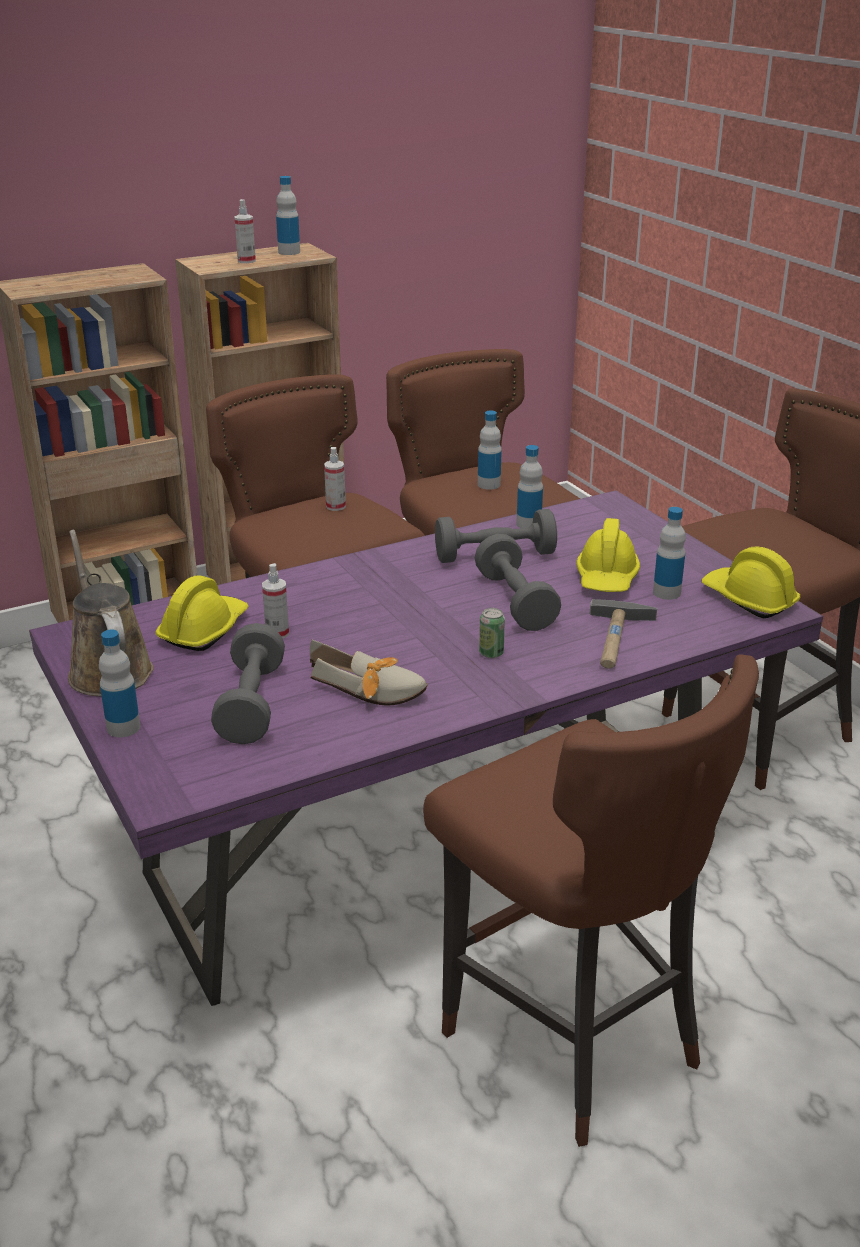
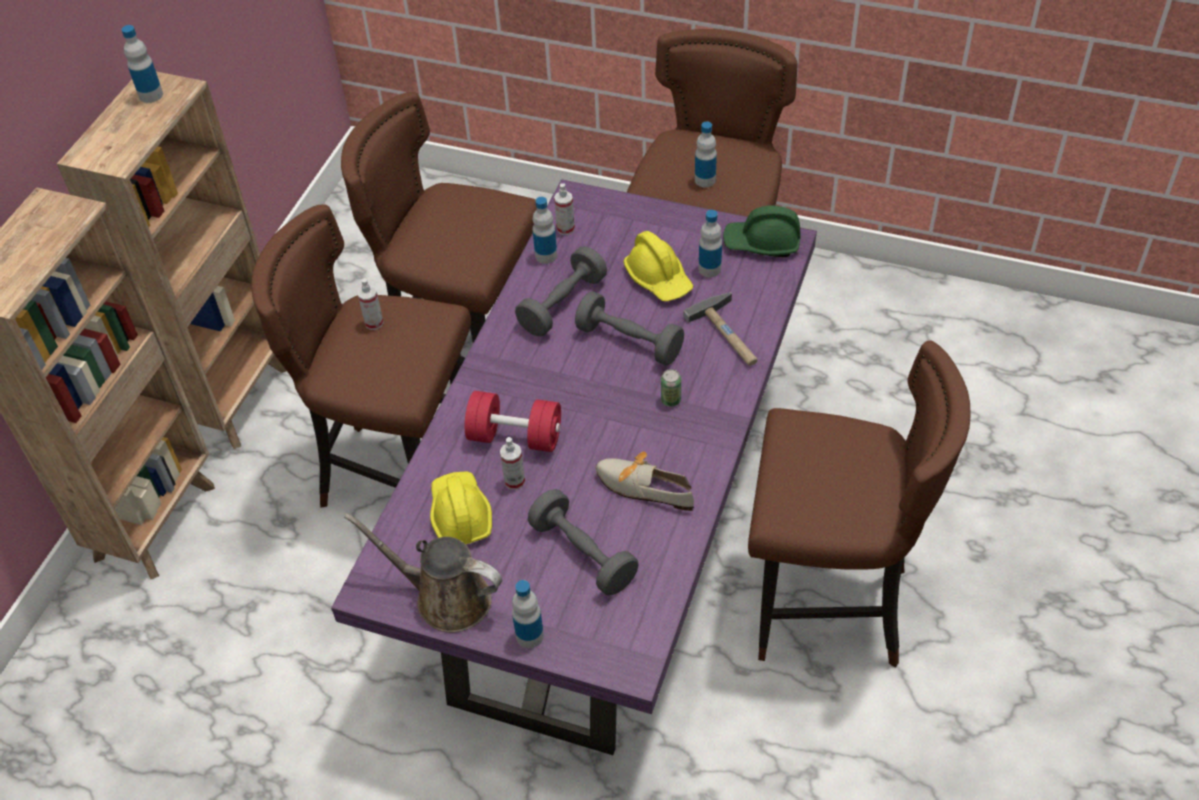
camera: 40 degrees left, 20 degrees up
spray bottle [234,199,256,263] -> spray bottle moved to [554,183,575,235]
shoe [310,640,428,705] -> shoe turned 135 degrees counterclockwise [595,451,694,511]
bottle [478,411,502,490] -> bottle moved to [695,122,717,187]
yellow hard hat [702,546,800,618] -> green hard hat [723,206,800,257]
none -> red dumbbell [465,391,561,452]

